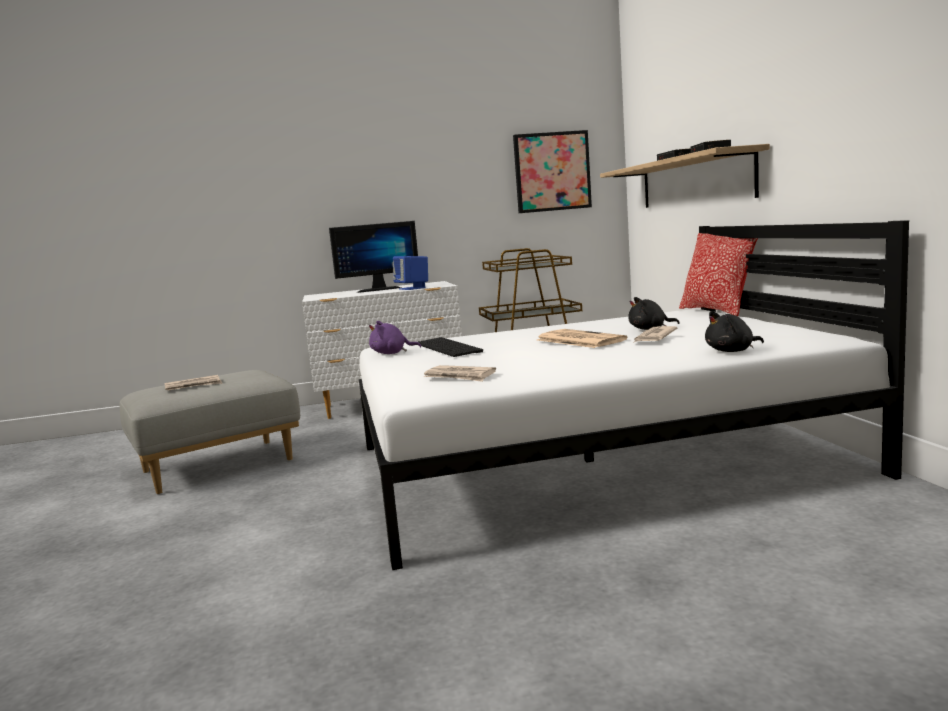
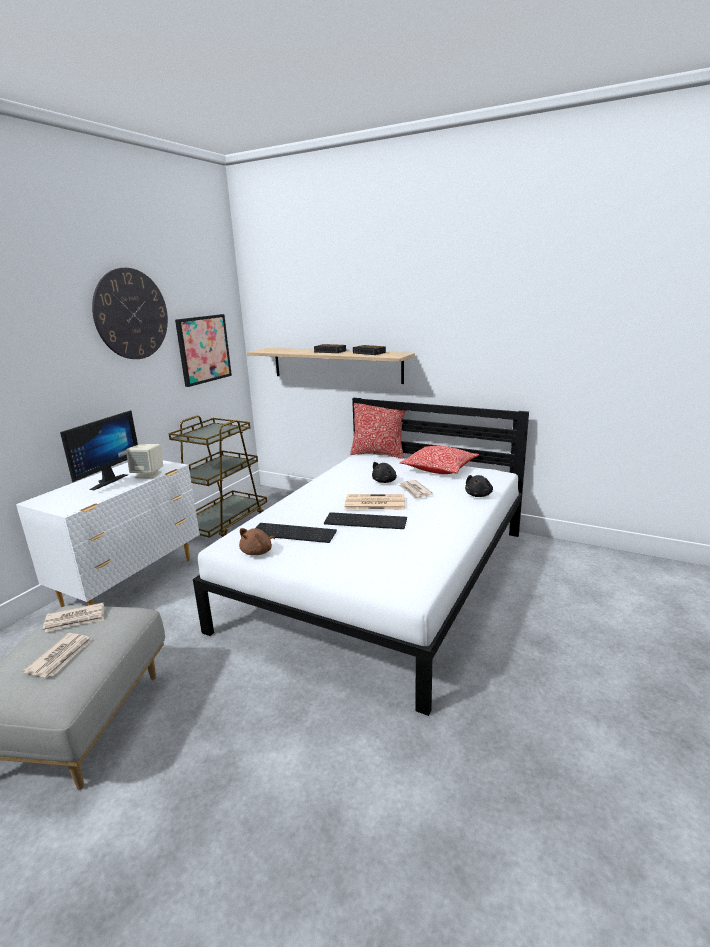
camera: 50 degrees left, 10 degrees up
purple plush toy [369,321,421,354] -> brown plush toy [239,528,275,555]
blue speaker [393,256,428,290] -> beige speaker [126,444,163,478]
newspaper [424,365,496,382] -> newspaper moved to [43,603,104,632]
none -> wall clock [92,268,168,359]
none -> keyboard [324,512,407,529]
none -> pillow [400,446,479,474]

